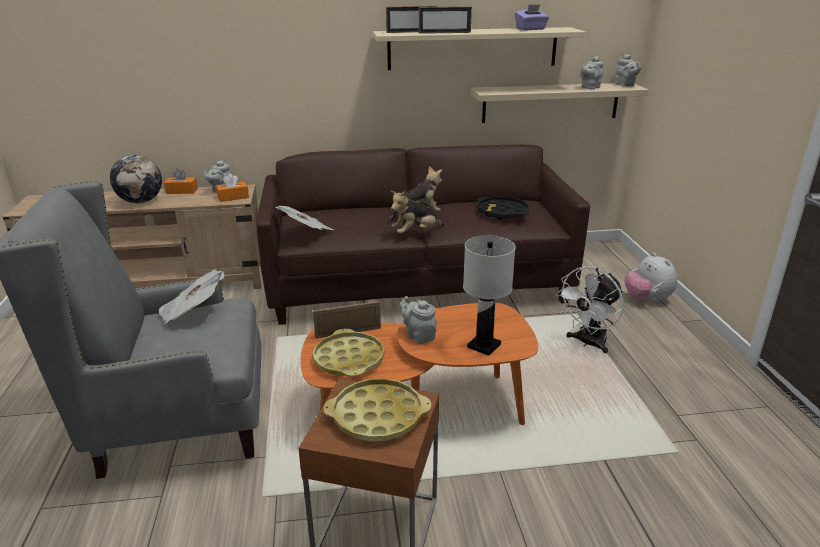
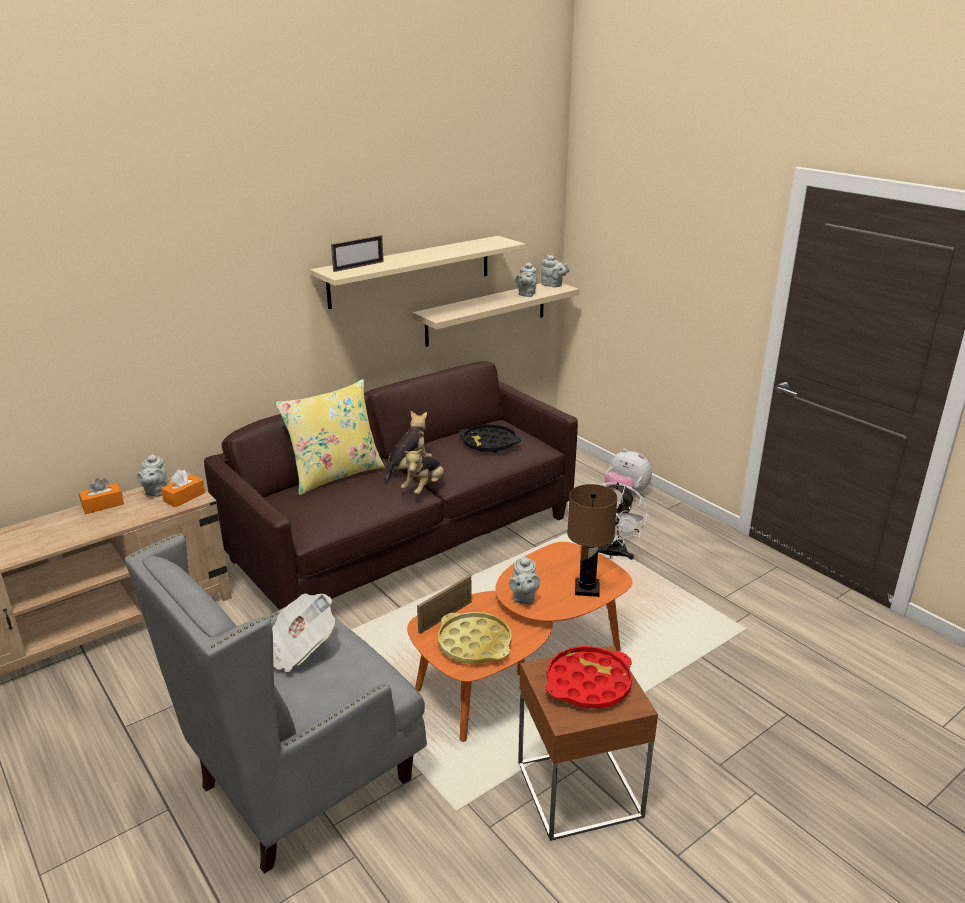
camera: 30 degrees left, 0 degrees up
globe [110,155,162,203] -> none
newspaper [275,206,334,230] -> none
yellow tray [324,378,431,442] -> red tray [546,646,632,709]
grey teapot [400,296,437,344] -> grey teapot turned 105 degrees counterclockwise [509,555,540,605]
picture frame [419,6,472,34] -> none
white table lamp [463,235,516,356] -> brown table lamp [567,484,618,597]
purple tissue box [515,4,549,30] -> none
none -> yellow pillow [275,379,385,495]

